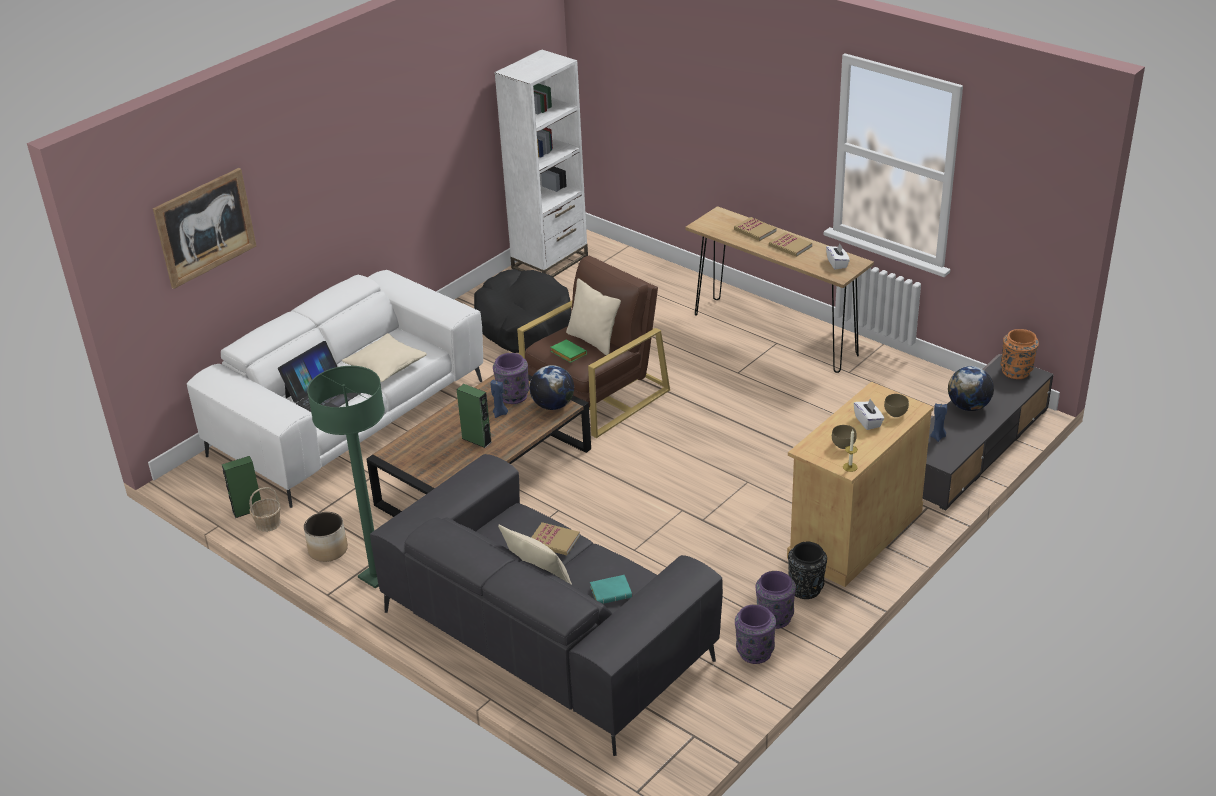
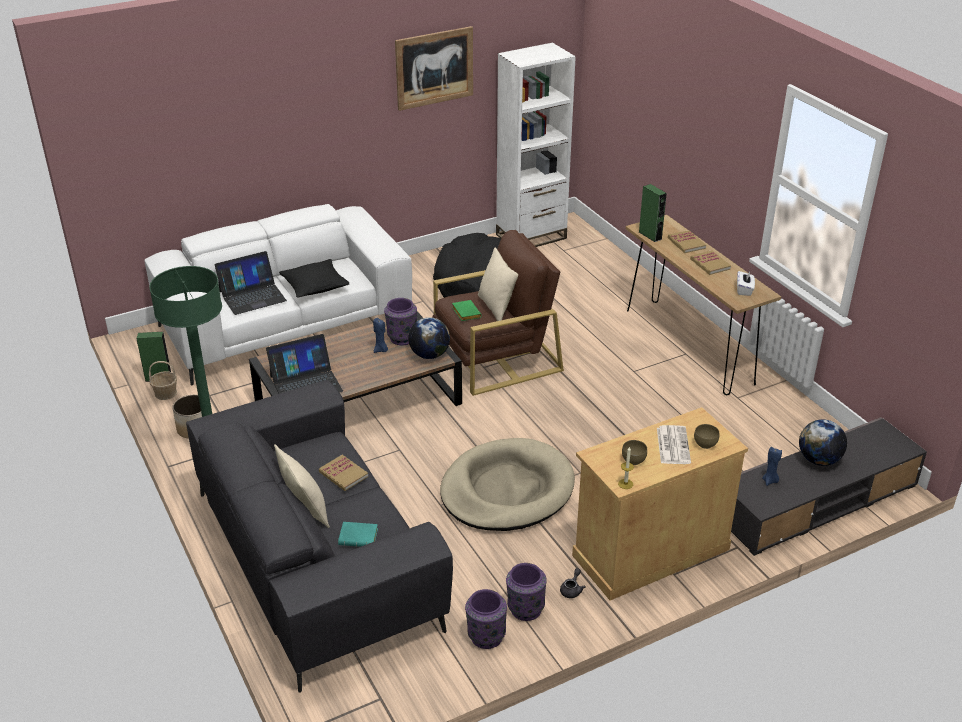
camera: 20 degrees right, 0 degrees up
picture [153,168,256,289] -> picture moved to [395,26,473,111]
beige pillow [342,333,427,382] -> black pillow [279,259,349,298]
green speaker [456,384,491,448] -> green speaker moved to [639,184,667,242]
black vase [788,541,827,599] -> grey teapot [560,568,586,598]
white tissue box [854,399,884,430] -> newspaper [657,425,691,464]
orange vase [1000,329,1039,379] -> none
none -> laptop [266,334,343,394]
none -> beige dog bed [440,438,575,531]

